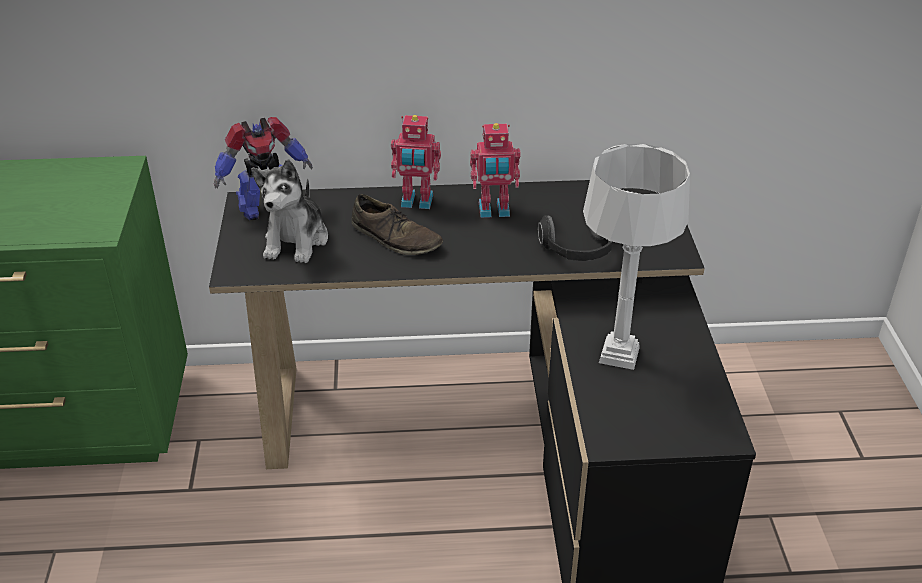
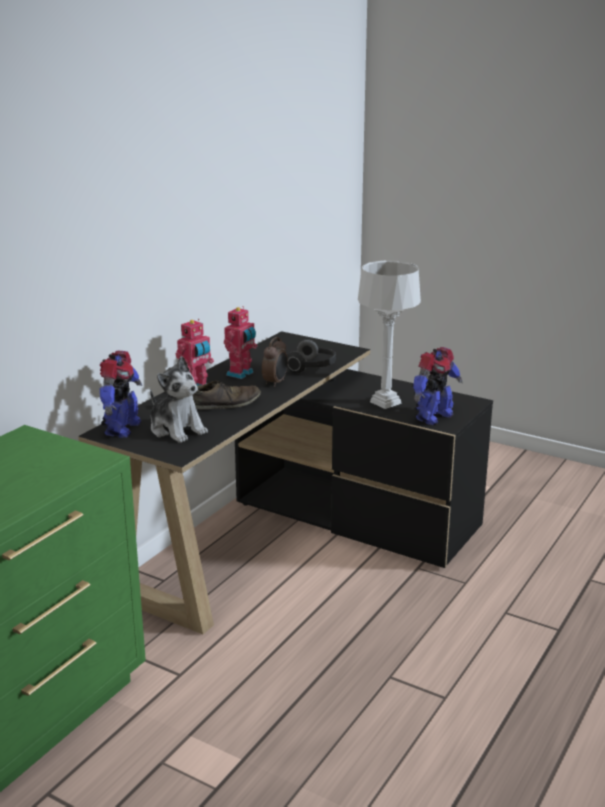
camera: 55 degrees left, 15 degrees down
none -> alarm clock [262,337,288,387]
none -> toy robot [413,347,463,425]

